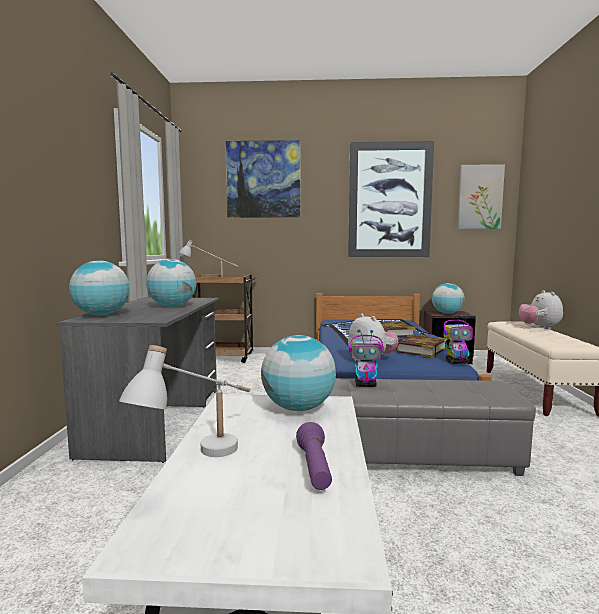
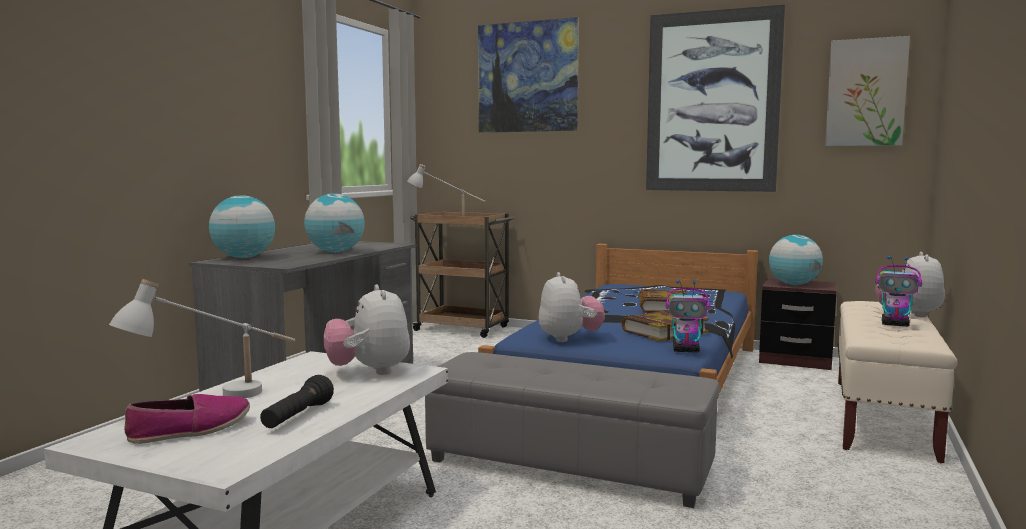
camera: 20 degrees right, 0 degrees up
globe [261,335,336,411] -> plush toy [324,284,410,375]
purple flashlight [296,422,332,490] -> black flashlight [260,375,334,428]
toy robot [349,329,384,387] -> toy robot moved to [875,256,922,327]
none -> shoe [124,394,250,444]

